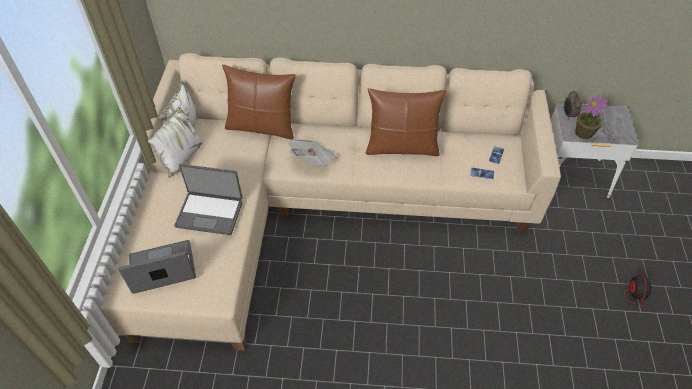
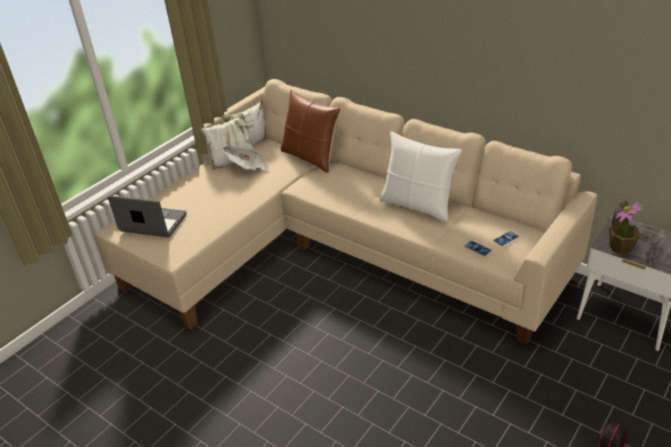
camera: 35 degrees right, 15 degrees down
laptop [174,164,243,235] -> none
newspaper [288,139,338,166] -> newspaper moved to [222,146,270,171]
brown pillow [366,88,446,156] -> white pillow [380,131,462,222]

